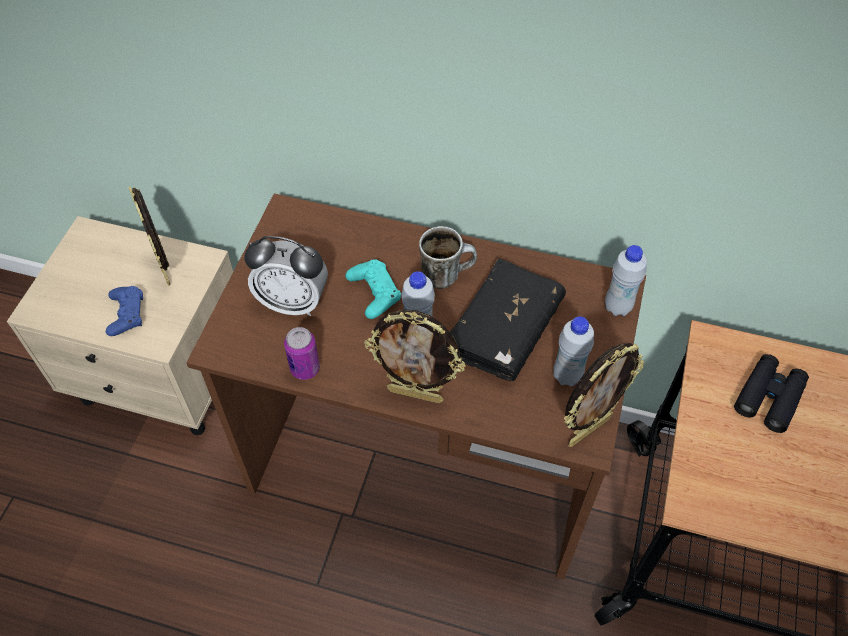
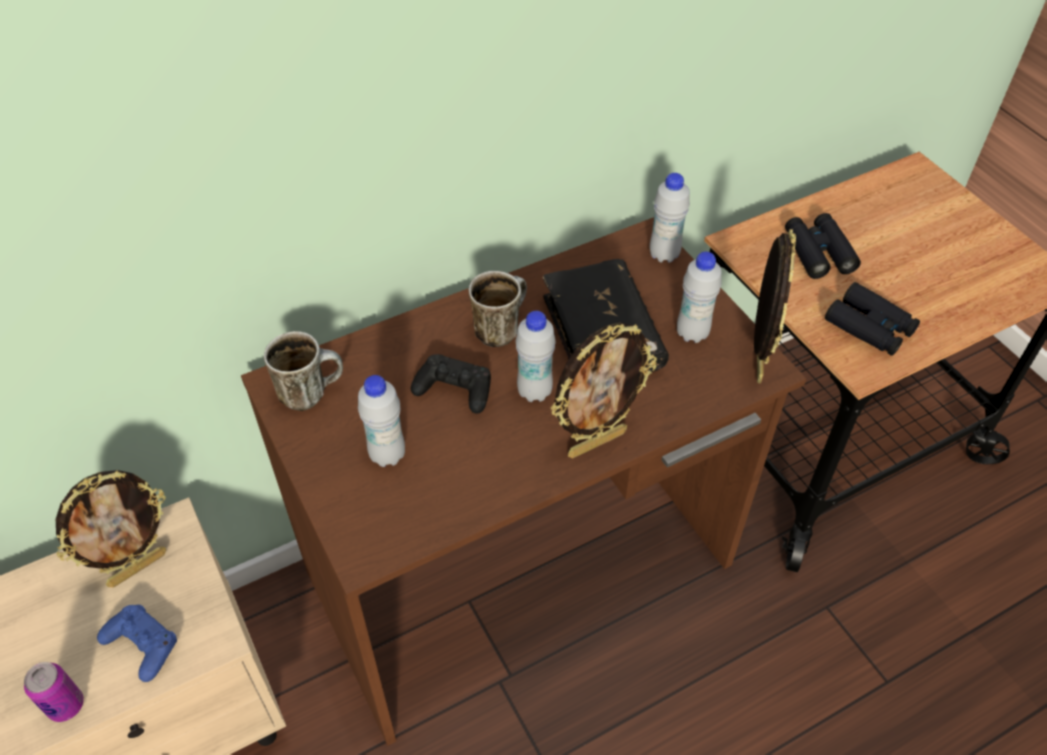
camera: 45 degrees left, 5 degrees down
picture frame [128,187,171,286] -> picture frame turned 60 degrees counterclockwise [56,470,166,587]
alarm clock [244,236,328,316] -> white bottle [358,375,405,467]
can [284,327,320,380] -> can moved to [24,662,84,722]
turquoise game controller [345,259,401,319] -> black game controller [411,354,491,413]
none -> mug [264,331,343,411]
none -> black binoculars [825,282,920,356]

